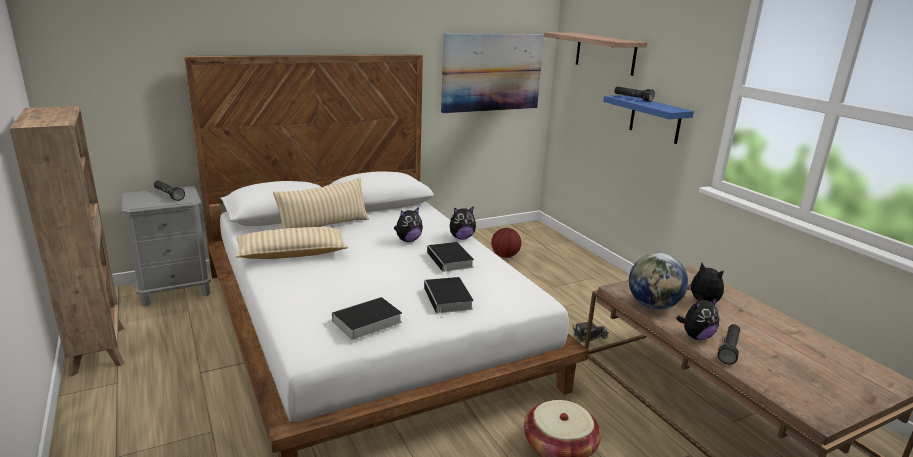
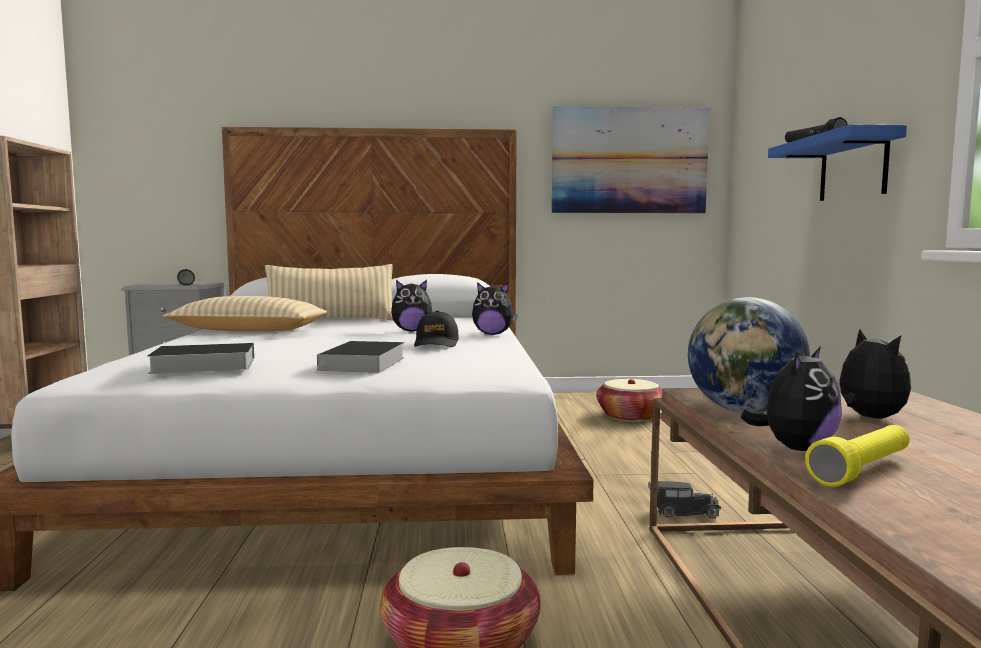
camera: 25 degrees right, 15 degrees down
book [427,242,474,275] -> black cap [414,311,459,347]
basketball [491,228,521,258] -> basket [596,379,662,422]
shelf [544,32,647,76] -> none
plush toy [676,297,719,340] -> plush toy turned 45 degrees counterclockwise [741,346,842,451]
black flashlight [718,324,740,364] -> yellow flashlight [805,425,910,487]

